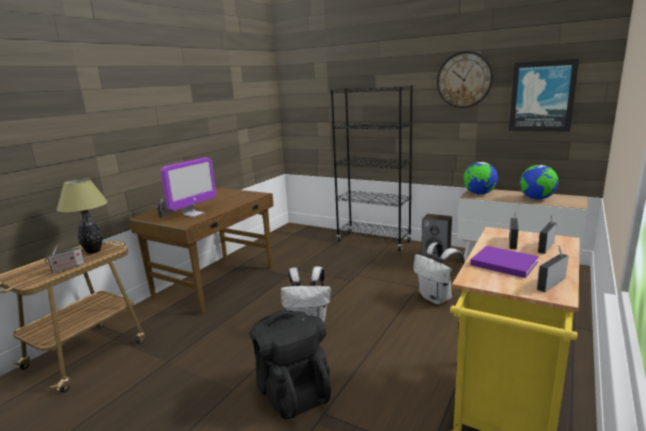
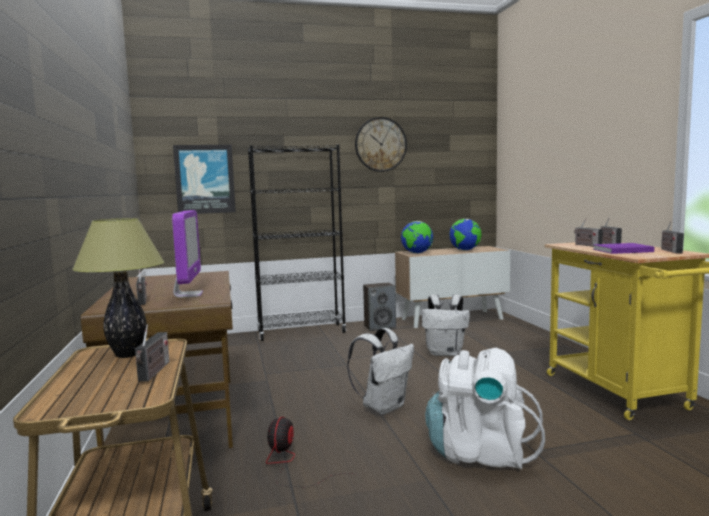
camera: 45 degrees left, 10 degrees down
black backpack [250,310,331,419] -> white backpack [425,348,545,469]
picture [509,59,579,132] -> picture moved to [173,145,236,214]
none -> fan [266,417,352,488]

